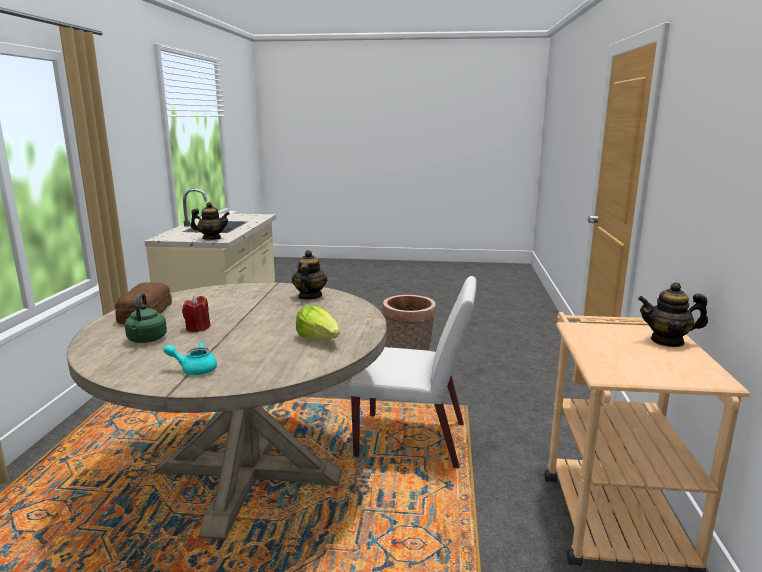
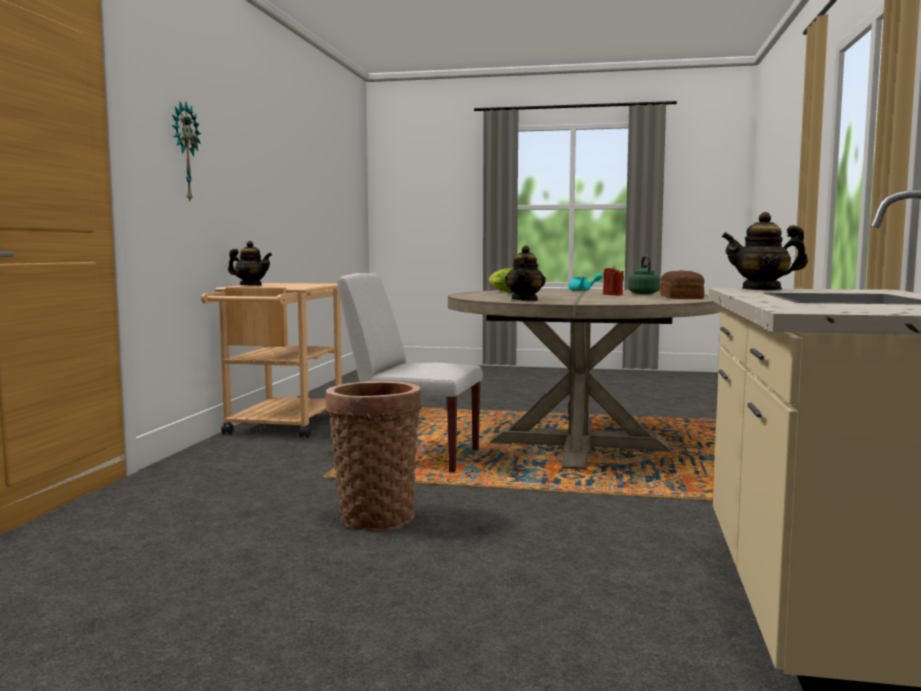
camera: 175 degrees left, 10 degrees down
none -> wall clock [172,102,201,201]

